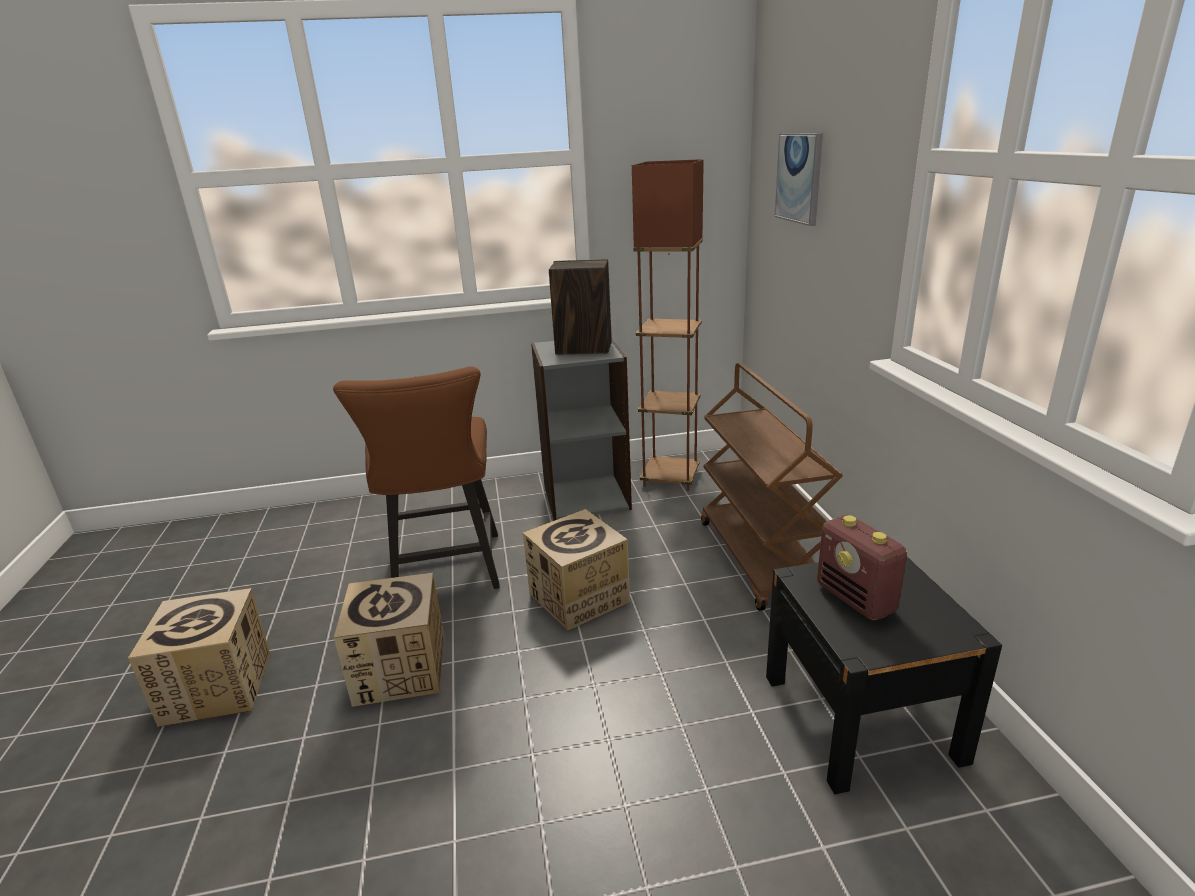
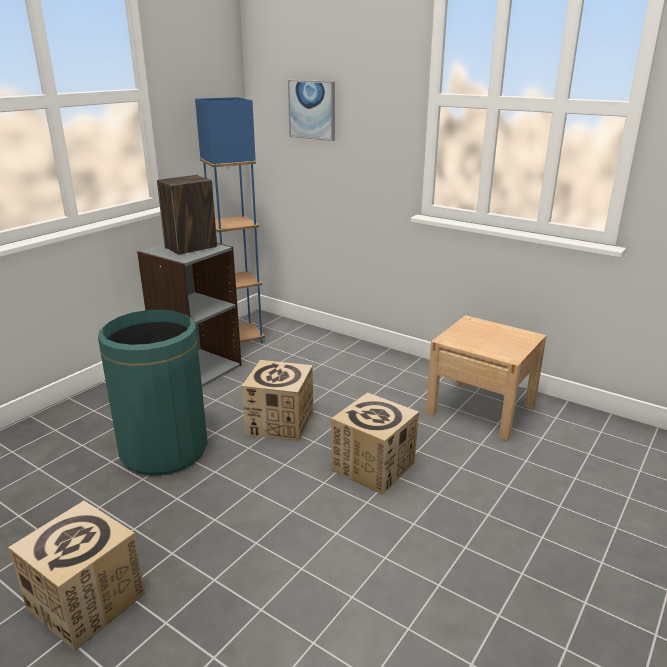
camera: 45 degrees left, 0 degrees up
brown chair [333,366,500,589] -> green trash can [98,310,208,476]
cardboard box [334,573,444,707] -> cardboard box moved to [331,392,419,495]
brown floor lamp [632,159,704,491] -> blue floor lamp [195,97,265,343]
brown cart [701,363,843,611] -> none
black nightstand [766,557,1002,794] -> beige nightstand [426,315,547,441]
radio [817,515,908,621] -> none

